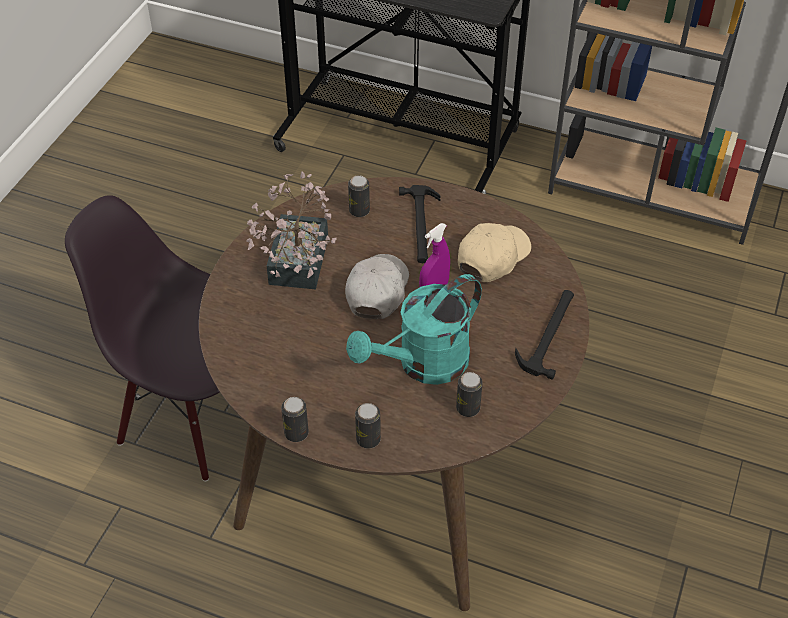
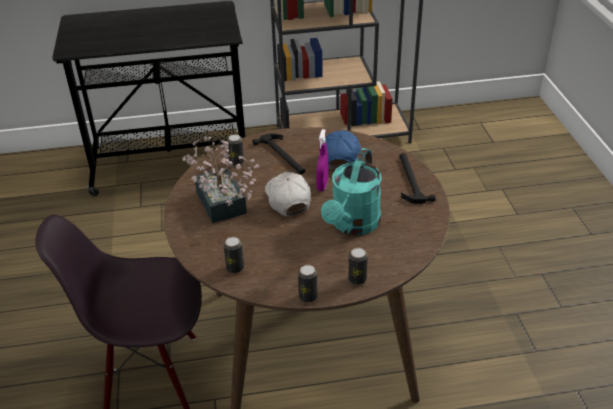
camera: 30 degrees left, 10 degrees down
can [456,372,483,417] -> can moved to [223,237,244,273]
beige cap [458,223,531,282] -> blue cap [325,130,361,169]

